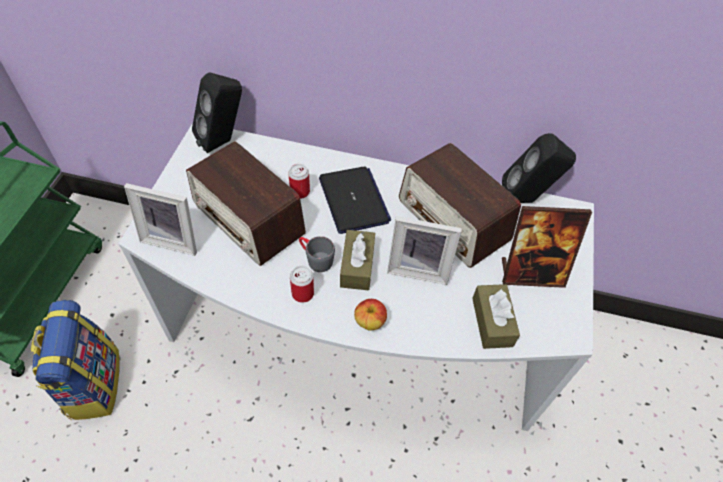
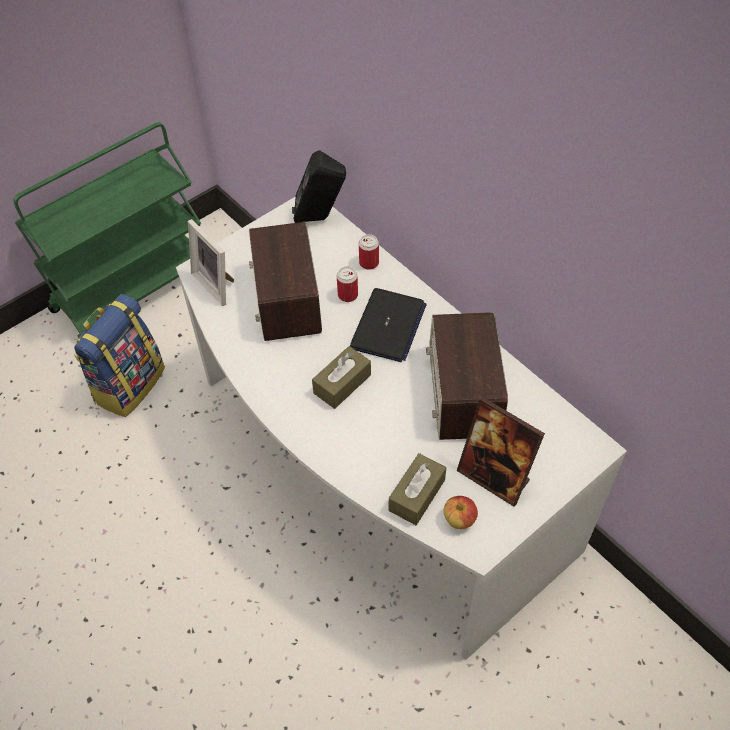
camera: 40 degrees right, 0 degrees up
can [290,266,314,303] -> can moved to [359,234,379,270]
grey mug [299,236,335,272] -> none
apple [354,299,387,331] -> apple moved to [444,496,478,529]
picture frame [387,216,462,285] -> none
black speaker [502,133,576,203] -> none

